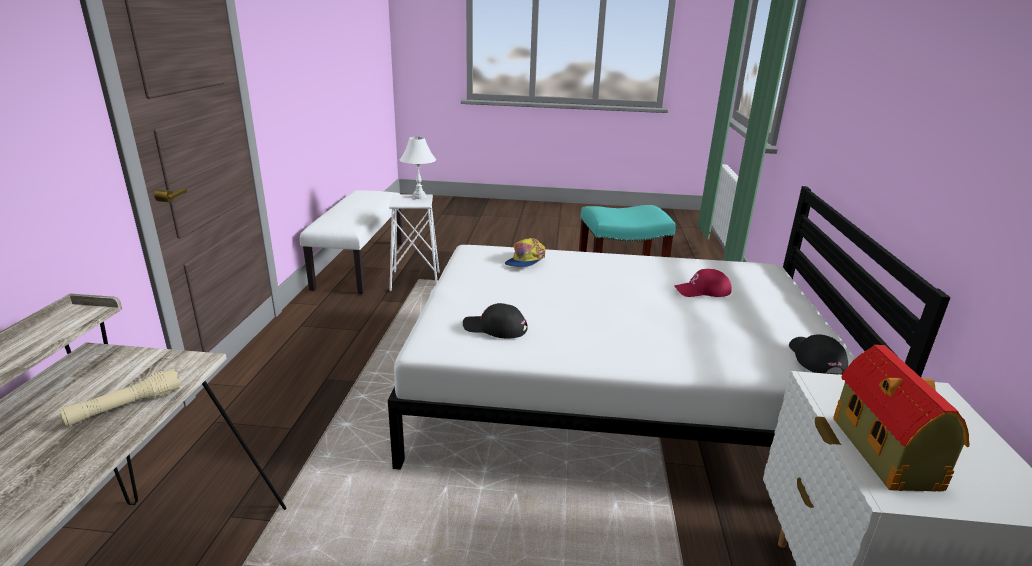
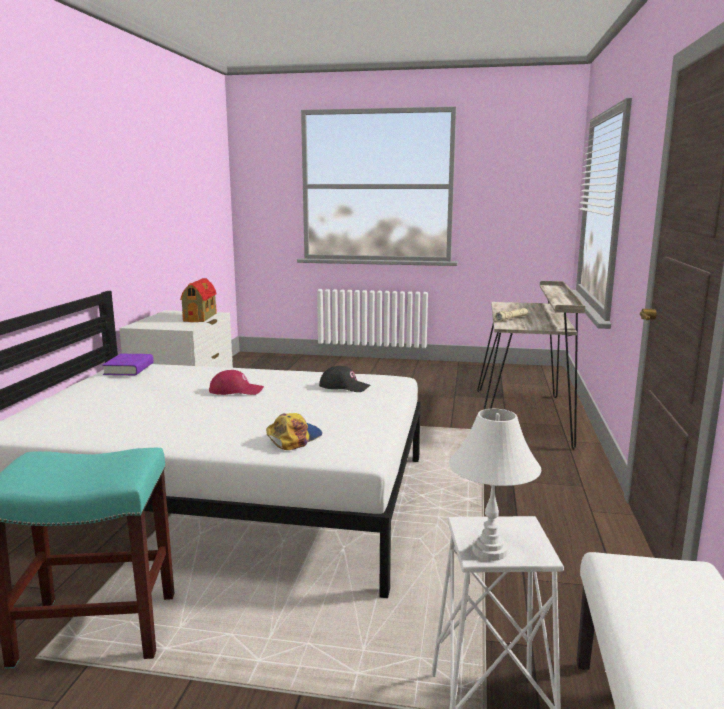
camera: 175 degrees left, 10 degrees down
red cap [674,269,731,297] -> red cap moved to [209,370,264,395]
black cap [789,334,848,375] -> purple book [102,354,154,375]

